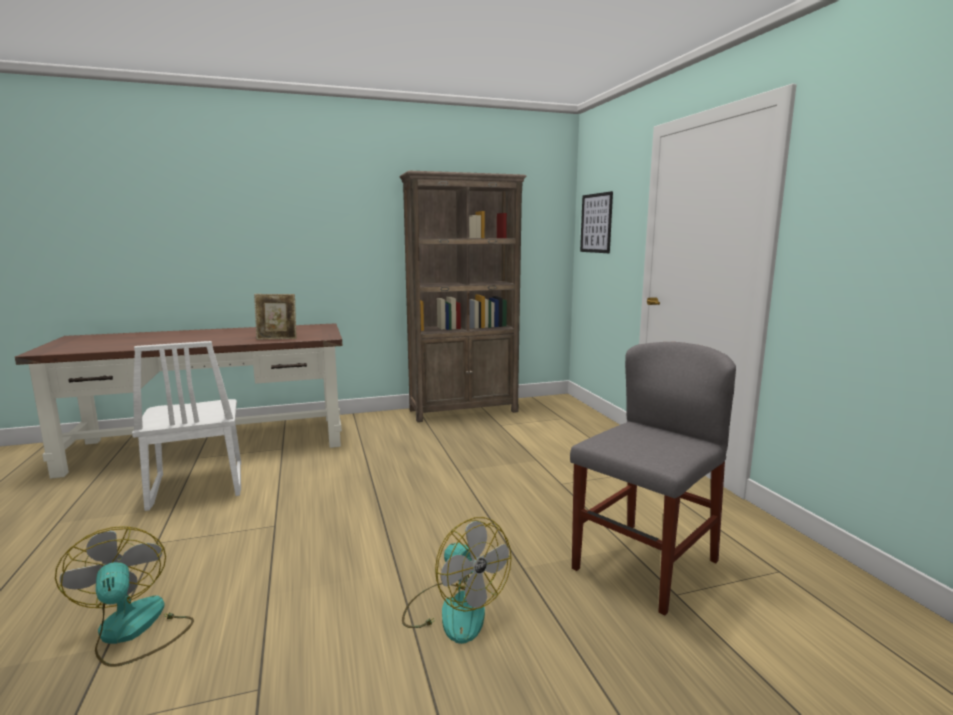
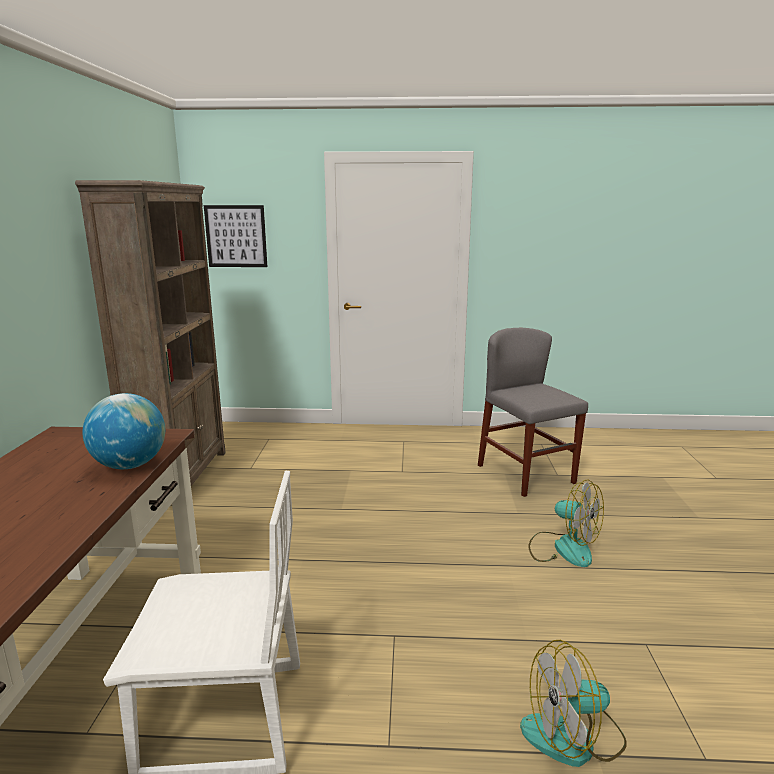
camera: 70 degrees left, 5 degrees up
picture frame [254,294,297,340] -> globe [82,393,165,469]
fan [402,517,512,644] -> fan turned 60 degrees clockwise [528,480,604,567]

